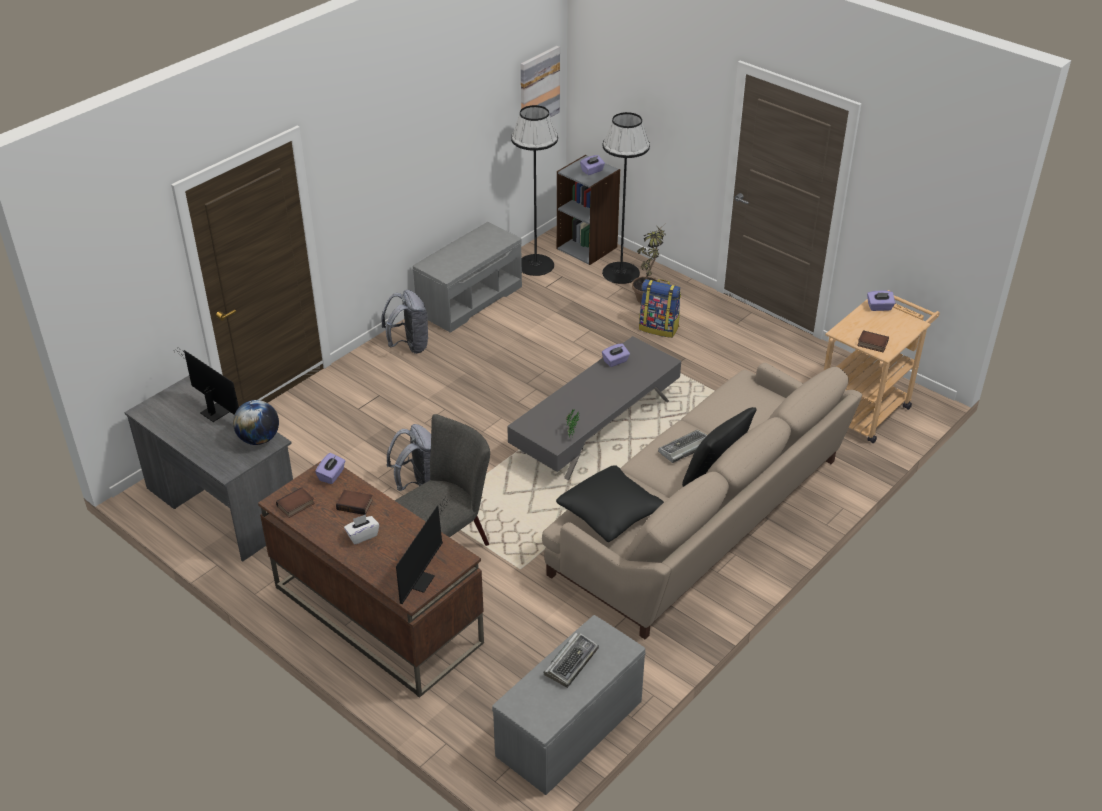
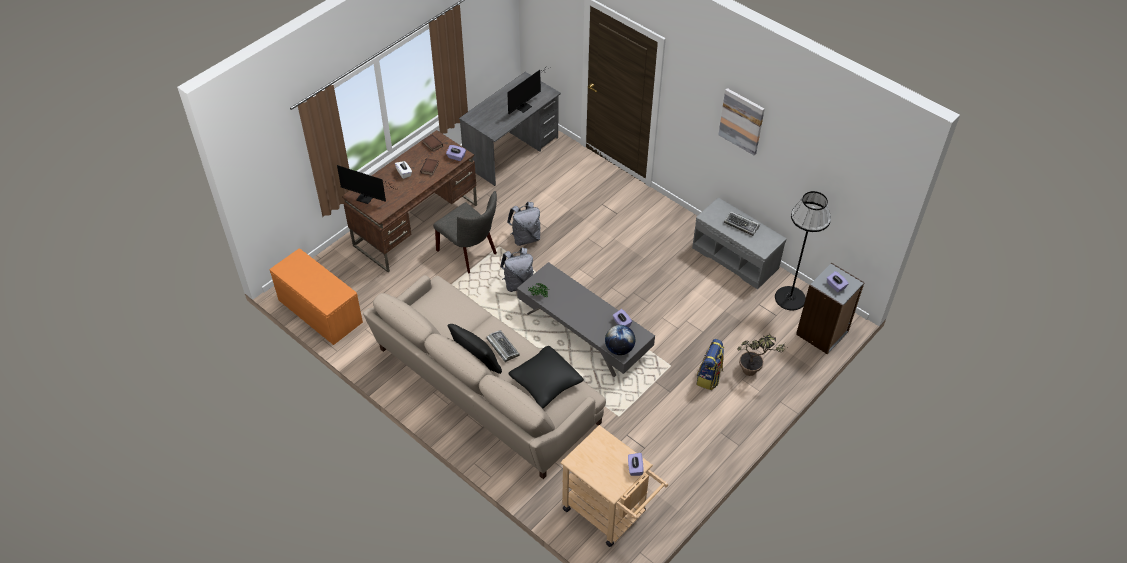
camera: 90 degrees right, 10 degrees up
globe [233,400,279,445] -> globe moved to [605,325,635,355]
grey backpack [381,290,428,354] -> grey backpack moved to [500,248,534,292]
grey bench [492,615,646,795] -> orange bench [270,248,363,345]
picture [521,46,560,117] -> picture moved to [718,88,765,155]
keyboard [544,633,599,688] -> keyboard moved to [724,211,760,236]
black pillow [556,465,664,542] -> black pillow moved to [508,346,584,408]
black floor lamp [602,112,650,284] -> none
book [857,330,889,353] -> none

